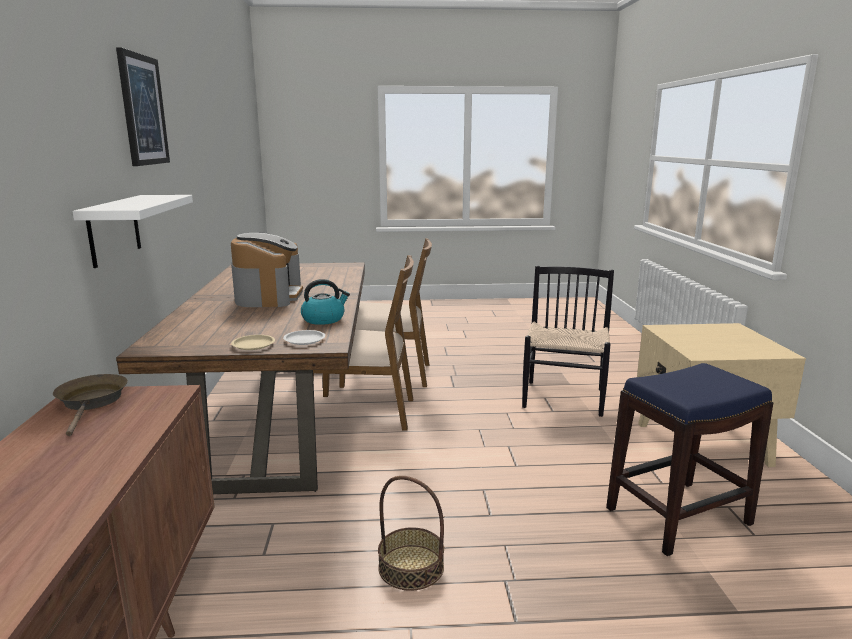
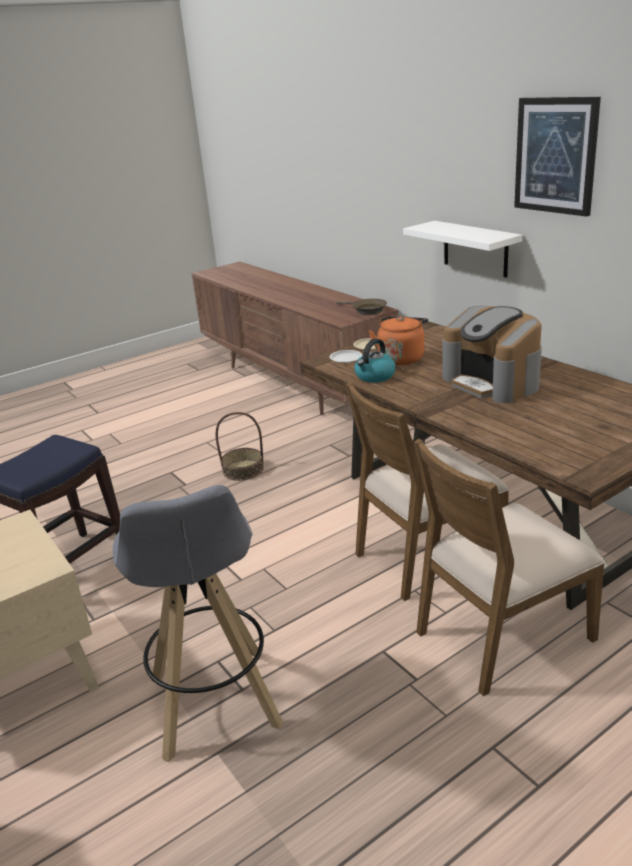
camera: 150 degrees right, 10 degrees up
black chair [522,265,614,417] -> grey stool [113,485,284,762]
none -> orange kettle [369,316,428,365]

